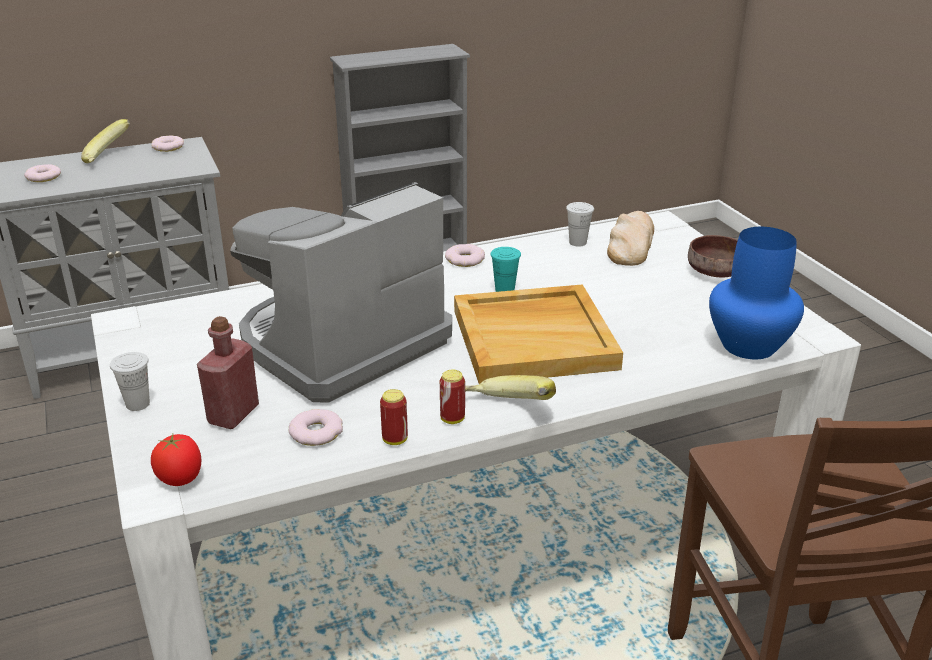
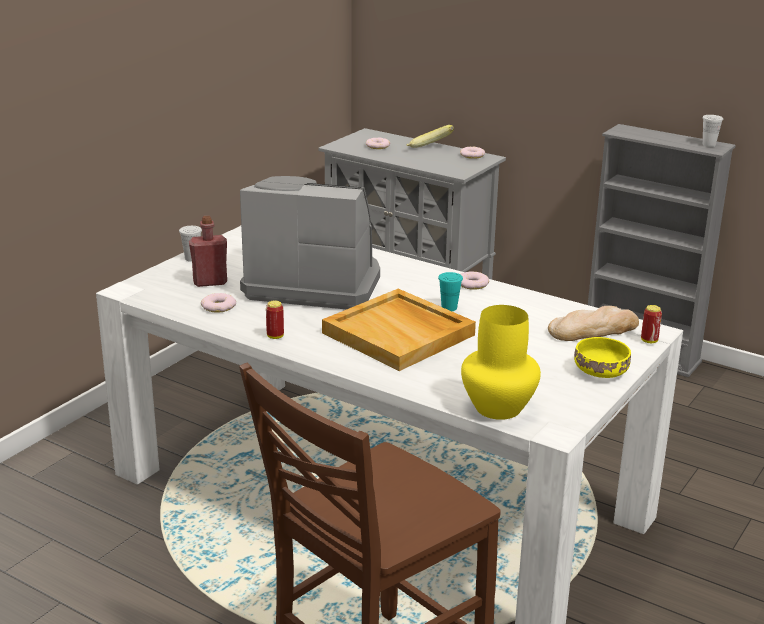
camera: 55 degrees right, 5 degrees down
tomato [151,434,201,486] -> none
can [380,389,408,445] -> can moved to [641,305,662,343]
banana [465,375,556,400] -> none
white cup [566,202,594,247] -> white cup moved to [702,115,723,147]
brown bowl [688,235,738,278] -> yellow bowl [574,337,631,378]
blue vase [709,227,804,359] -> yellow vase [461,305,541,420]

